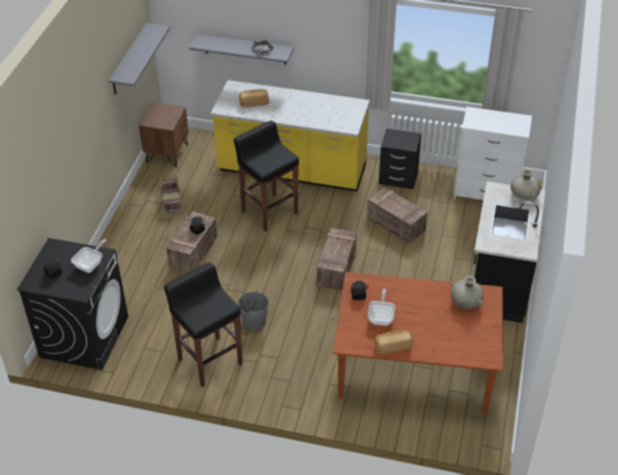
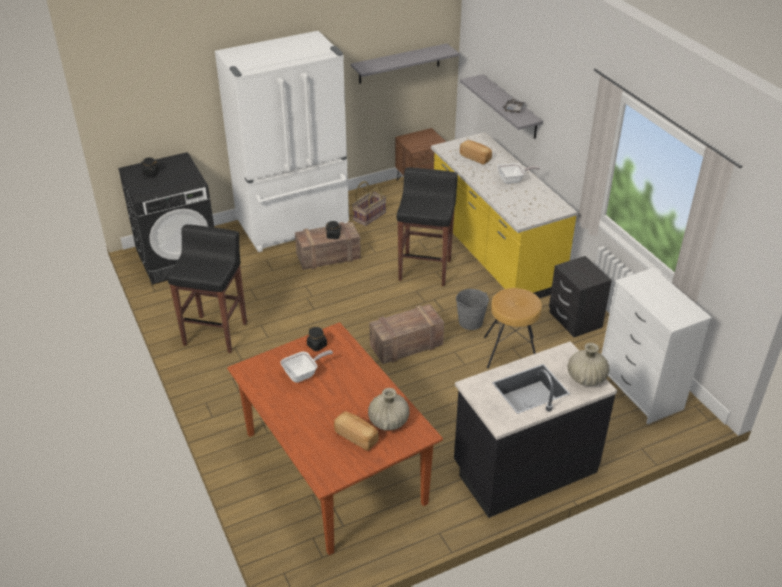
camera: 50 degrees right, 5 degrees down
frying pan [71,239,107,273] -> frying pan moved to [497,163,540,184]
grey bucket [238,290,269,330] -> grey bucket moved to [456,289,489,330]
crate [367,187,427,244] -> brown stool [484,288,542,368]
bread [375,330,413,354] -> bread moved to [334,411,379,451]
none -> white fridge [215,31,349,252]

